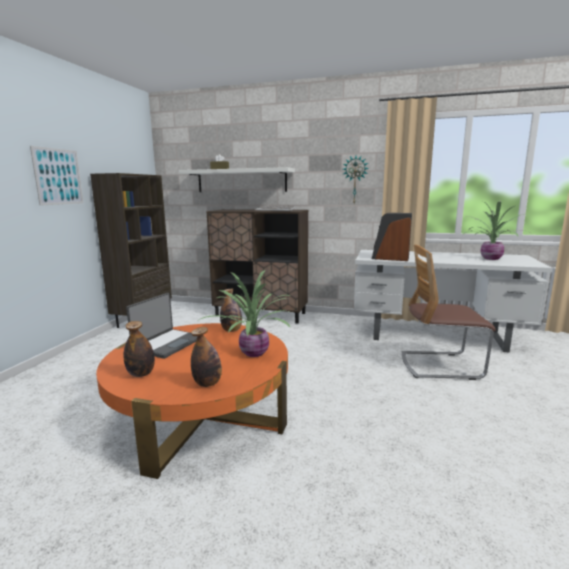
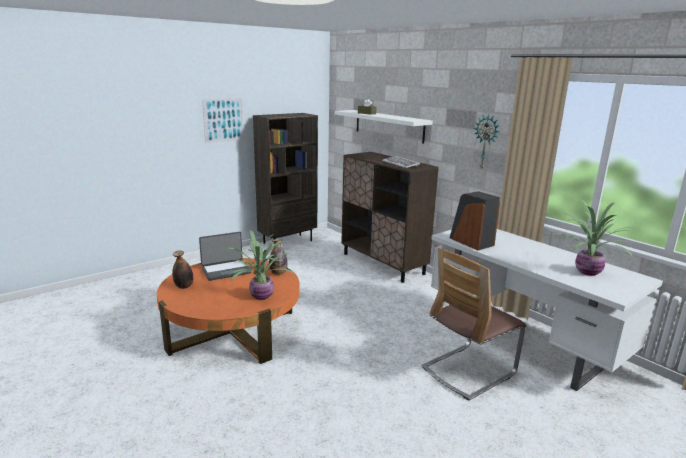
camera: 35 degrees right, 5 degrees up
bottle [191,327,222,387] -> none
chair [402,245,496,380] -> chair turned 75 degrees counterclockwise [422,248,526,401]

